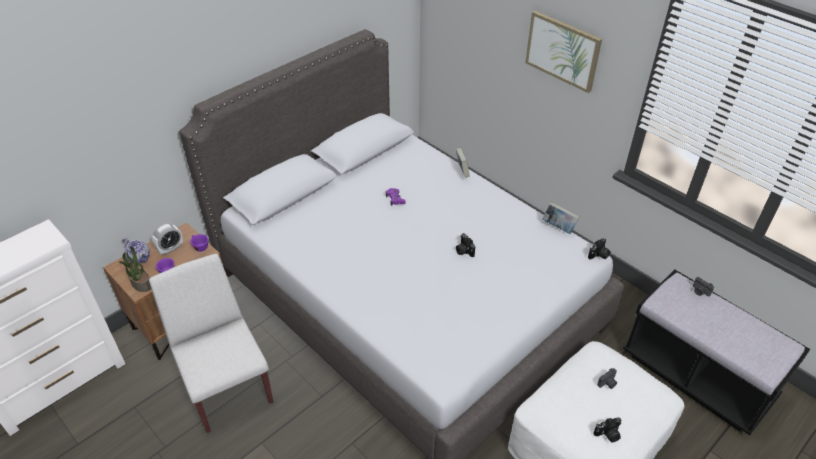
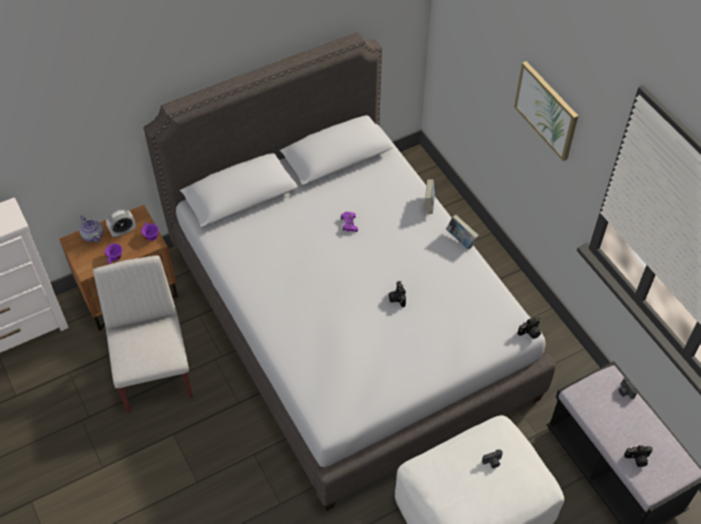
camera: 15 degrees right, 10 degrees up
potted plant [119,246,151,292] -> none
book [542,202,580,234] -> book moved to [446,215,479,250]
camera [593,417,622,443] -> camera moved to [624,445,653,467]

